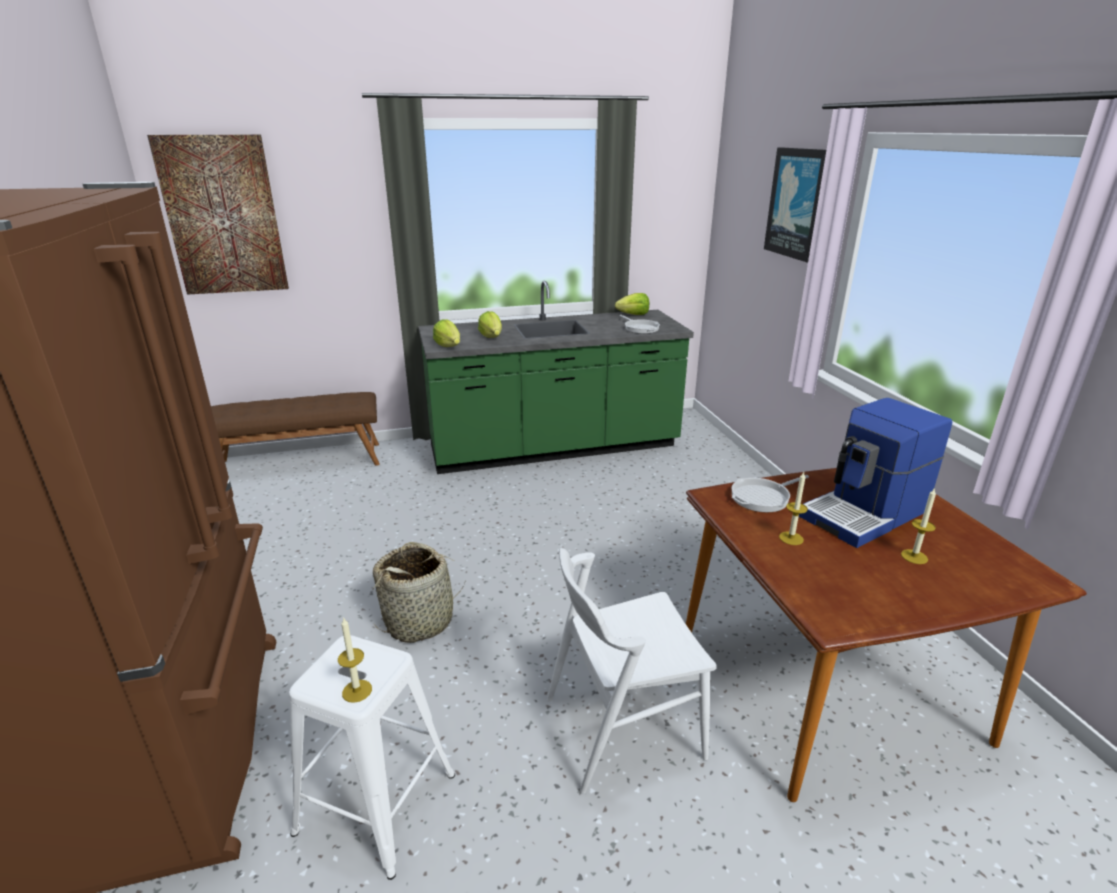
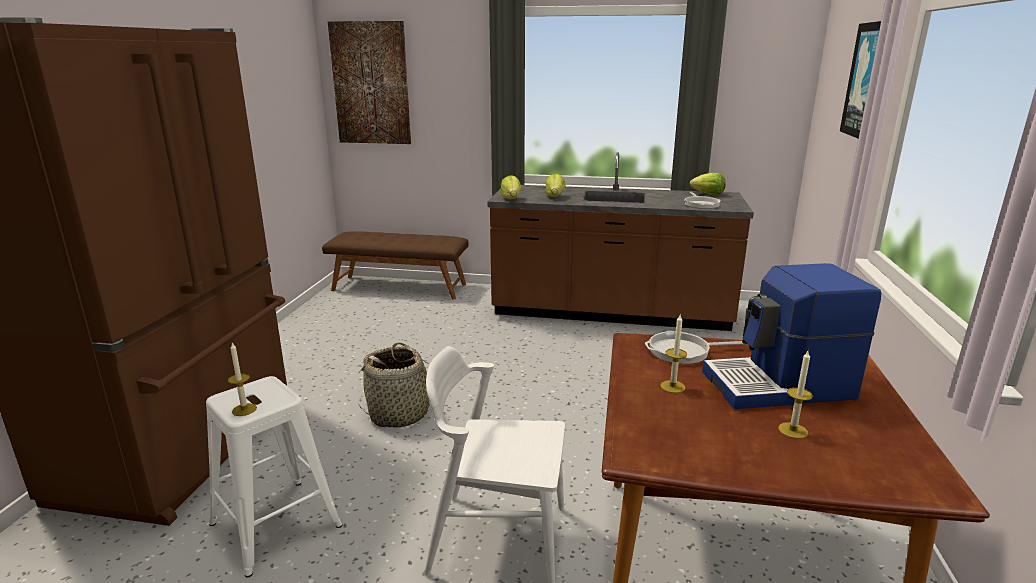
camera: 25 degrees right, 5 degrees down
green counter [418,281,694,474] -> brown counter [488,152,754,331]

